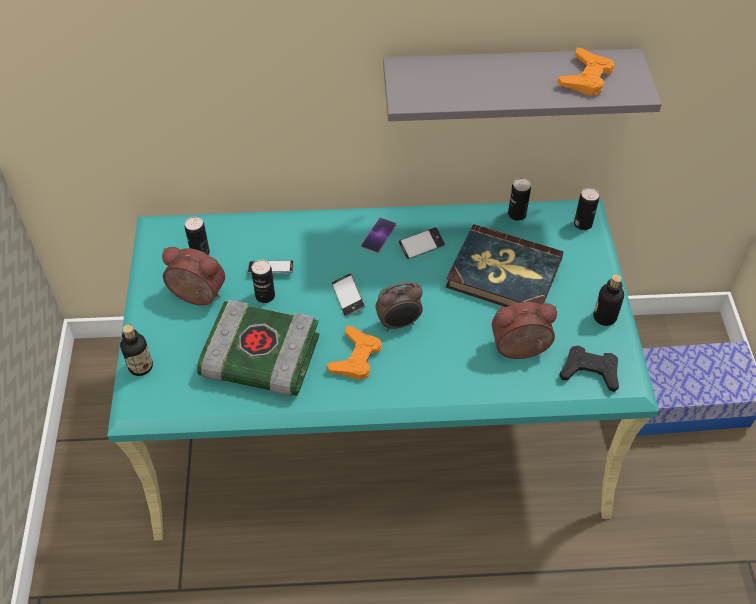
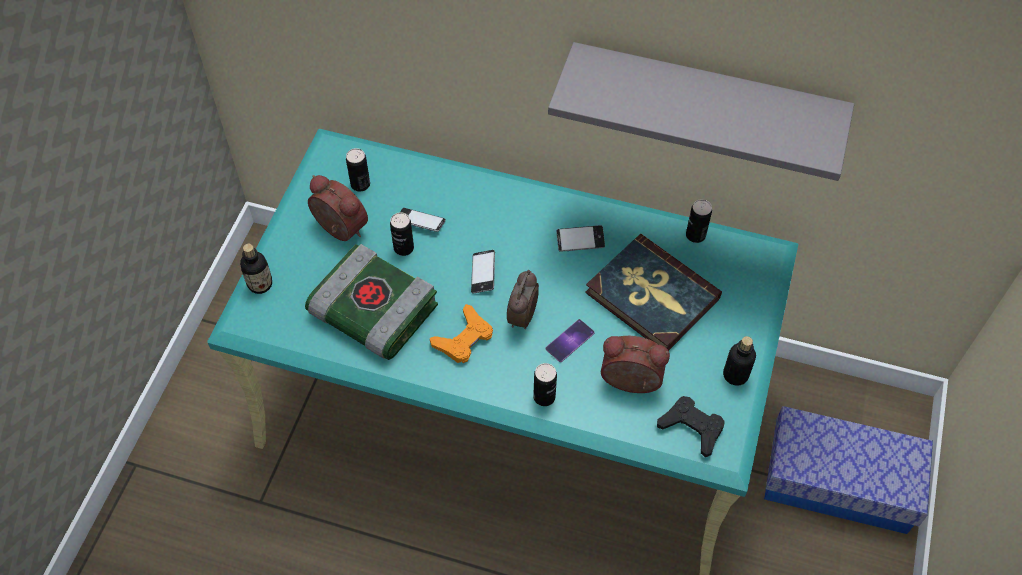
camera: 20 degrees right, 5 degrees up
phone [361,218,396,253] -> phone moved to [545,319,594,362]
alarm clock [375,282,423,331] -> alarm clock turned 105 degrees clockwise [507,270,539,329]
orange game controller [557,47,614,96] -> none
can [574,188,599,230] -> can moved to [533,363,557,406]

